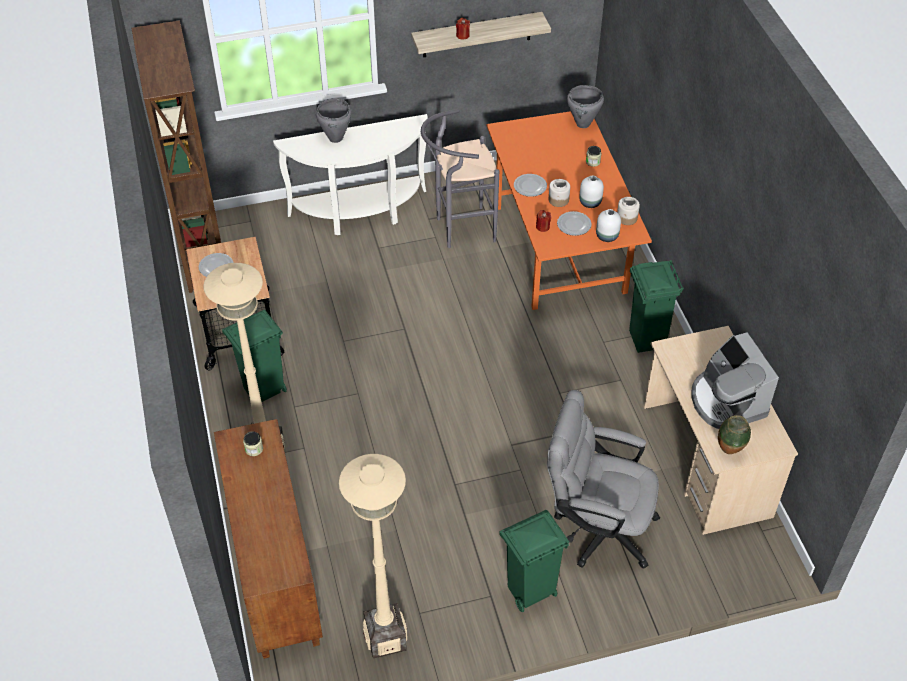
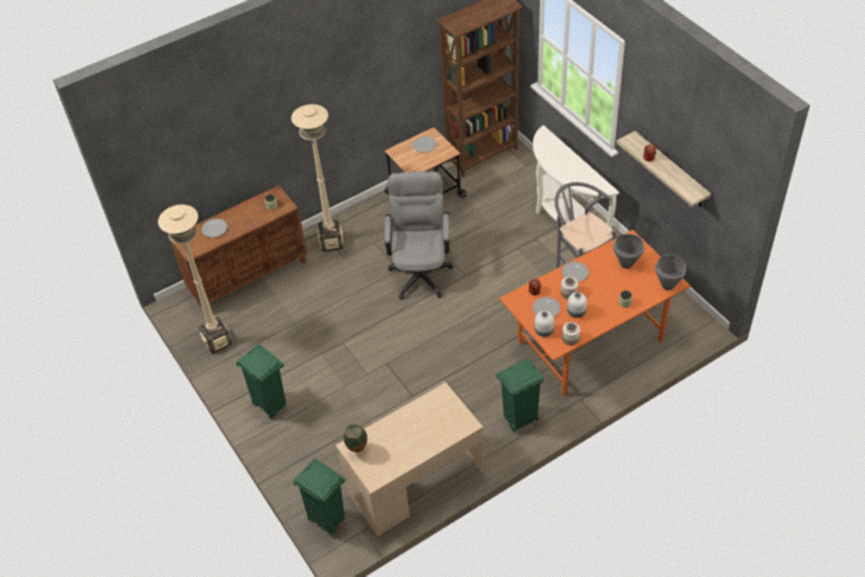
camera: 75 degrees right, 0 degrees up
green trash can [222,310,287,402] -> green trash can moved to [293,458,346,535]
grey cooking pot [316,98,351,143] -> grey cooking pot moved to [613,234,645,269]
grey office chair [547,390,660,569] -> grey office chair moved to [384,171,453,300]
coffee machine [691,332,779,429] -> none
none -> plate [202,219,227,238]

